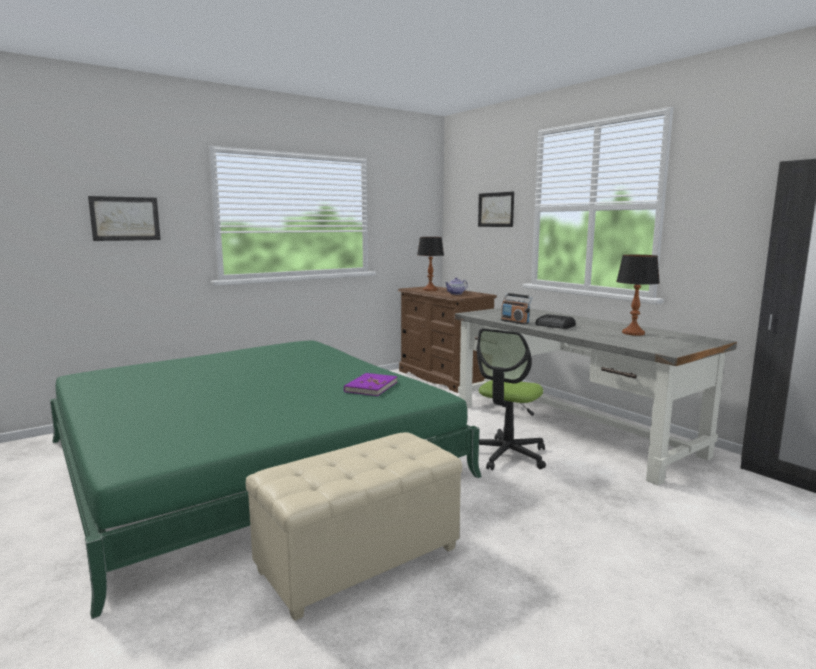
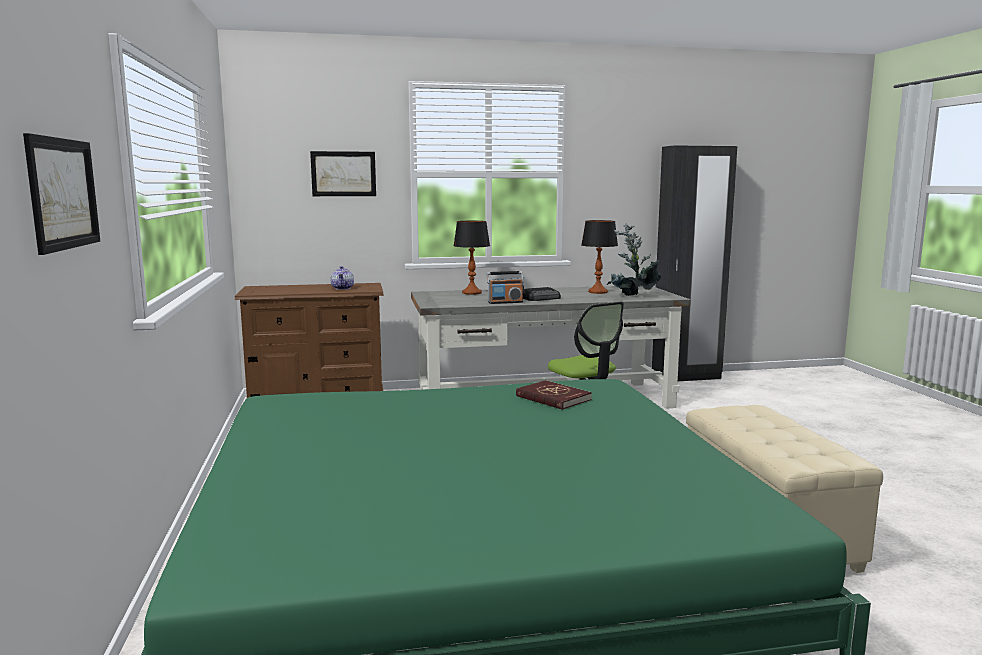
camera: 65 degrees left, 0 degrees up
purple book [344,373,398,396] -> red book [516,380,592,410]
table lamp [417,237,444,291] -> table lamp moved to [453,221,490,295]
none -> potted plant [607,223,661,296]

